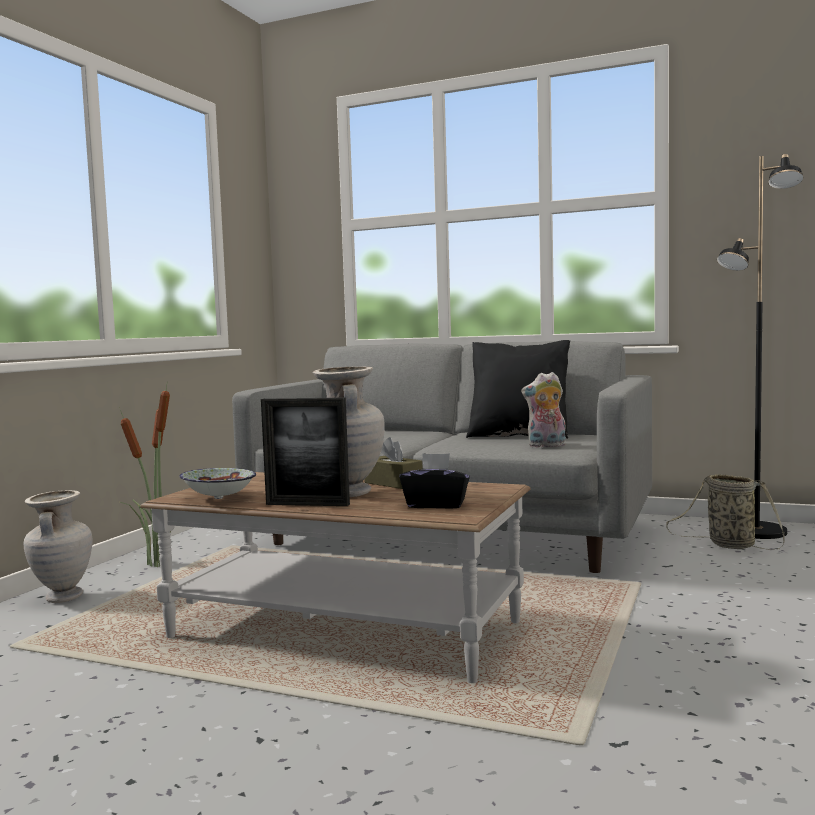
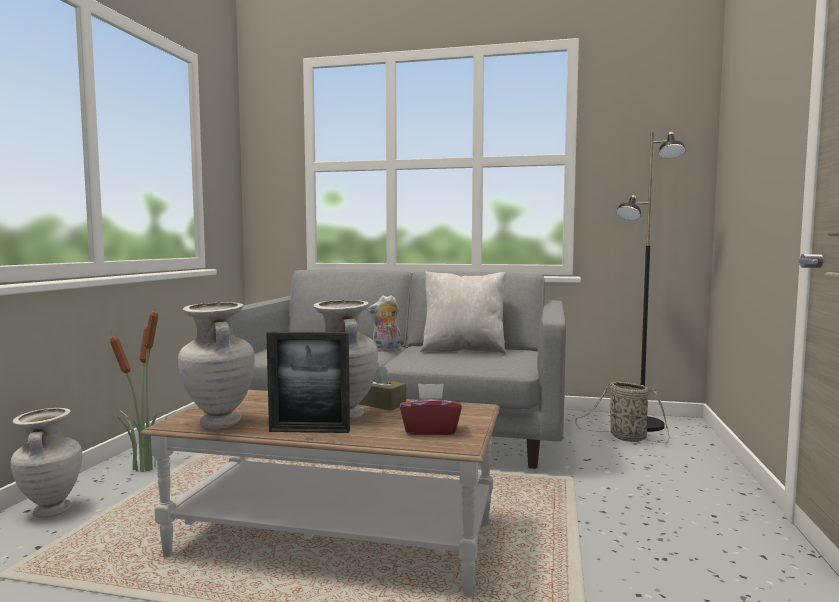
camera: 10 degrees left, 0 degrees up
bowl [179,468,256,499] -> beige vase [178,302,255,429]
black tissue box [400,453,470,509] -> red tissue box [400,383,462,435]
black pillow [466,340,570,438] -> beige pillow [420,271,506,354]
plush toy [521,372,566,448] -> plush toy moved to [368,295,401,352]

